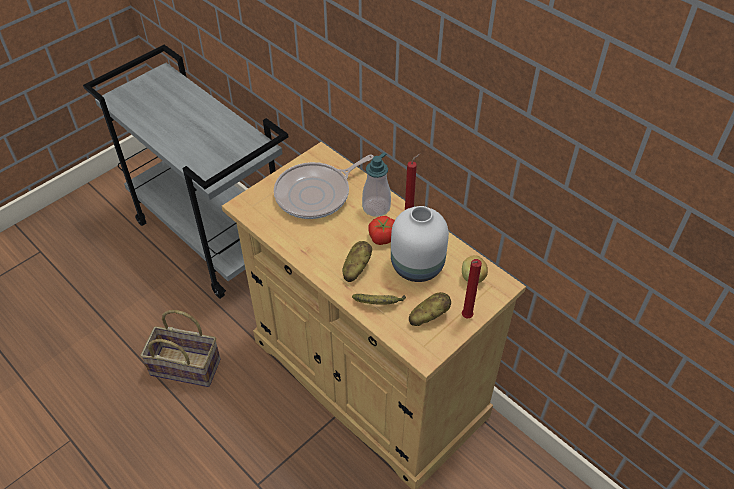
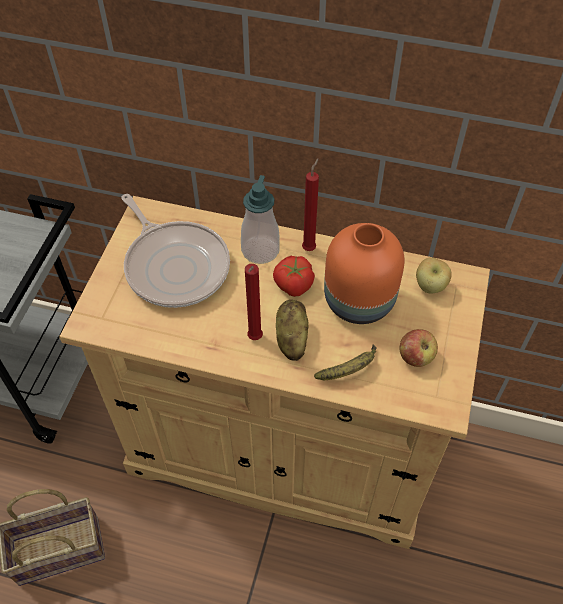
camera: 30 degrees left, 5 degrees up
frying pan [274,155,374,219] -> frying pan turned 60 degrees counterclockwise [121,194,230,308]
white vase [391,206,449,282] -> orange vase [324,223,405,324]
potato [409,292,451,326] -> apple [400,329,438,367]
red candle [462,259,482,318] -> red candle moved to [245,264,263,340]

